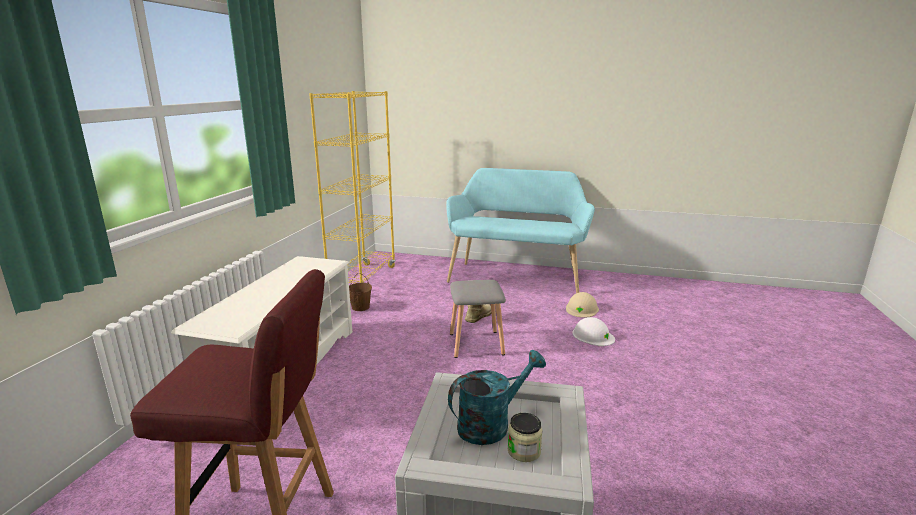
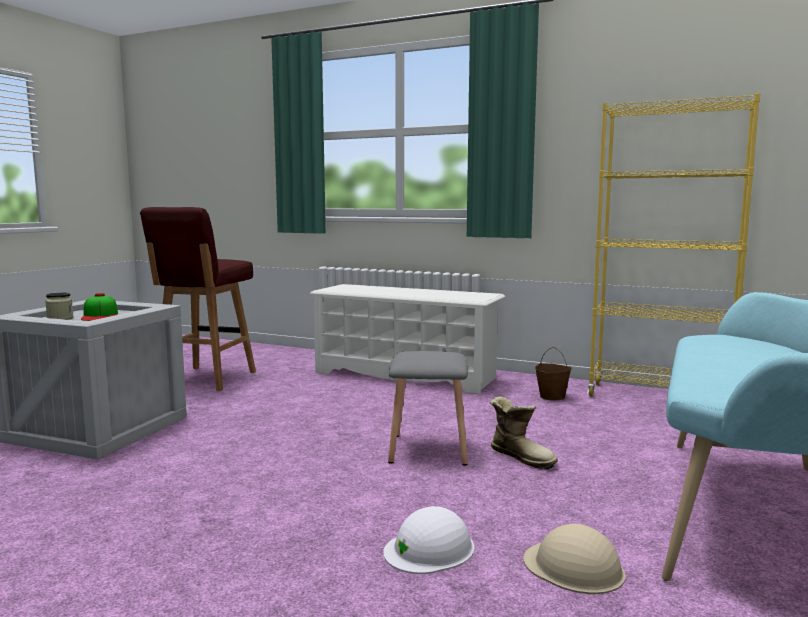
camera: 100 degrees right, 10 degrees down
turquoise watering can [448,350,546,445] -> cap [81,293,118,321]

